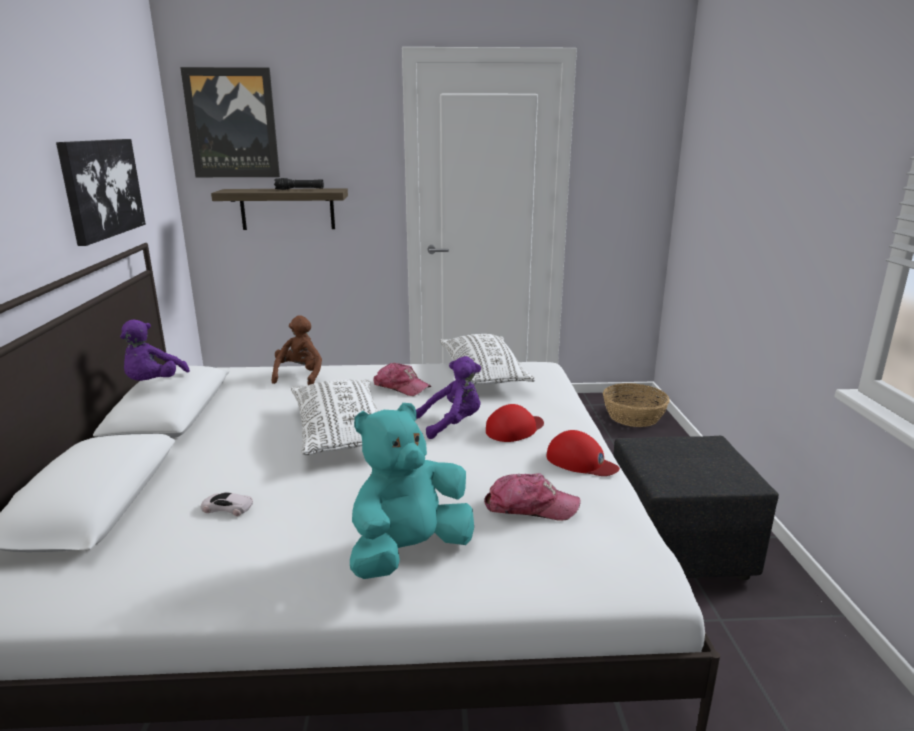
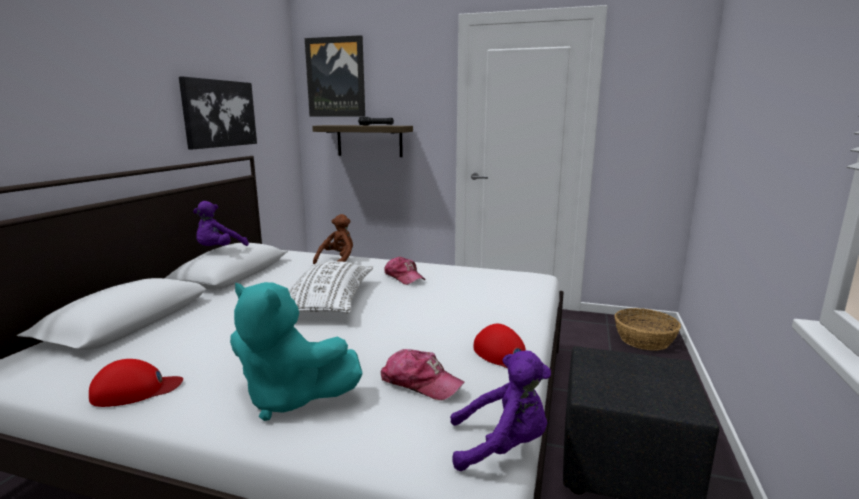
camera: 20 degrees right, 5 degrees down
white toy car [201,492,253,516] -> none
turquoise plush toy [350,403,474,579] -> turquoise plush toy turned 135 degrees counterclockwise [230,282,363,421]
purple plush toy [416,356,481,439] -> purple plush toy moved to [450,351,551,471]
white pillow [440,334,535,384] -> none
red cap [486,404,544,442] -> red cap moved to [89,359,183,407]

